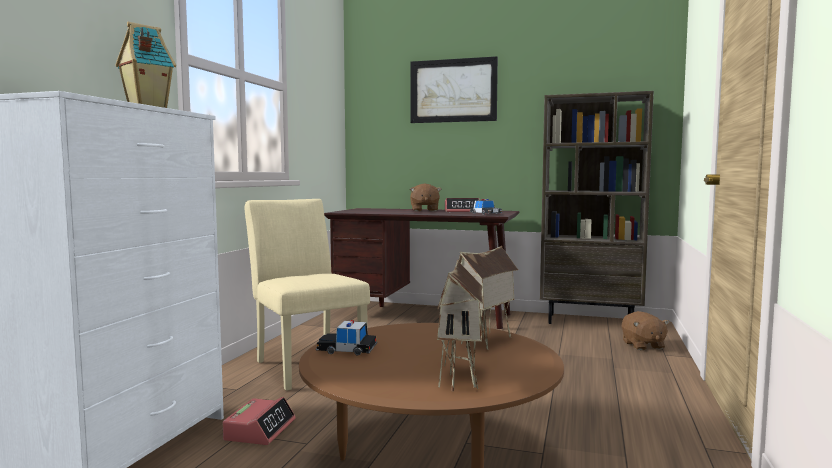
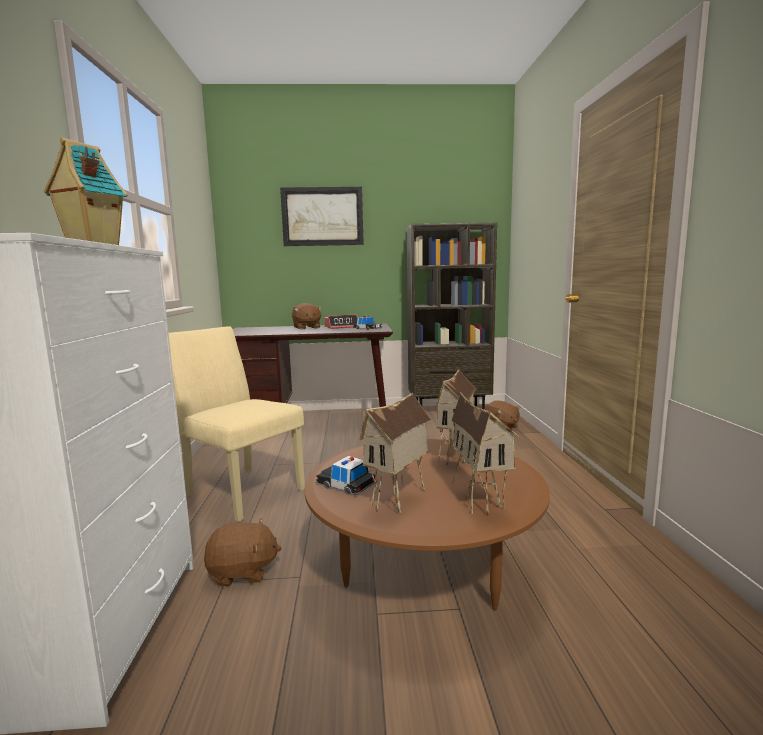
camera: 20 degrees left, 5 degrees up
alarm clock [223,397,296,445] -> brown plush toy [204,518,281,587]
toy car [316,320,378,356] -> toy car turned 45 degrees clockwise [315,456,377,495]
none -> toy house [359,392,431,514]

